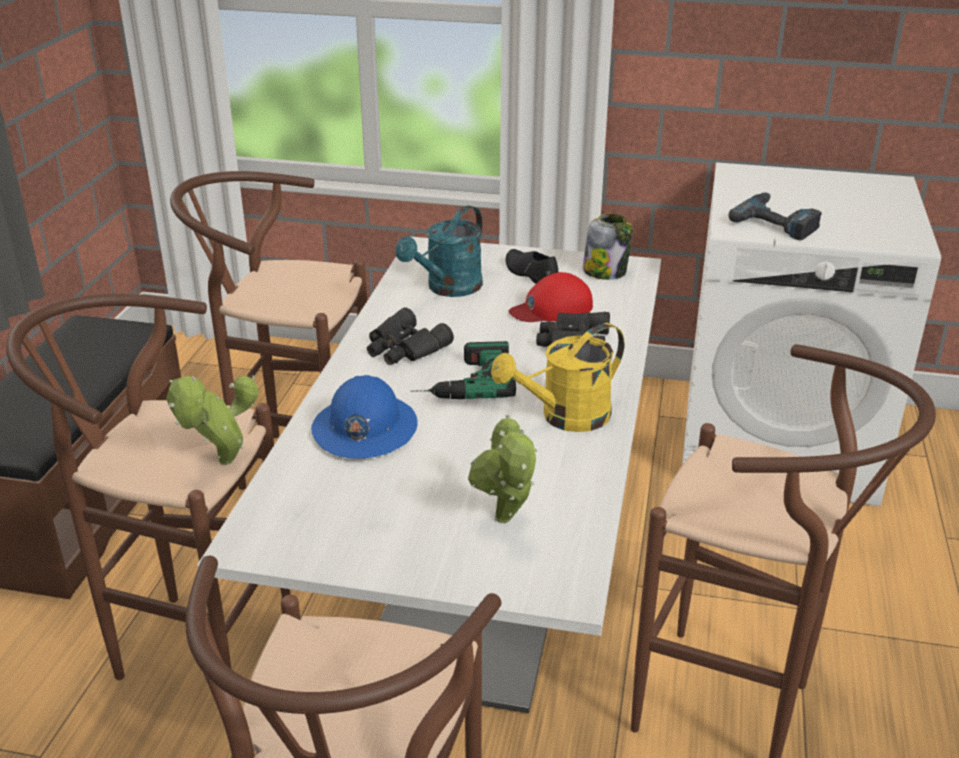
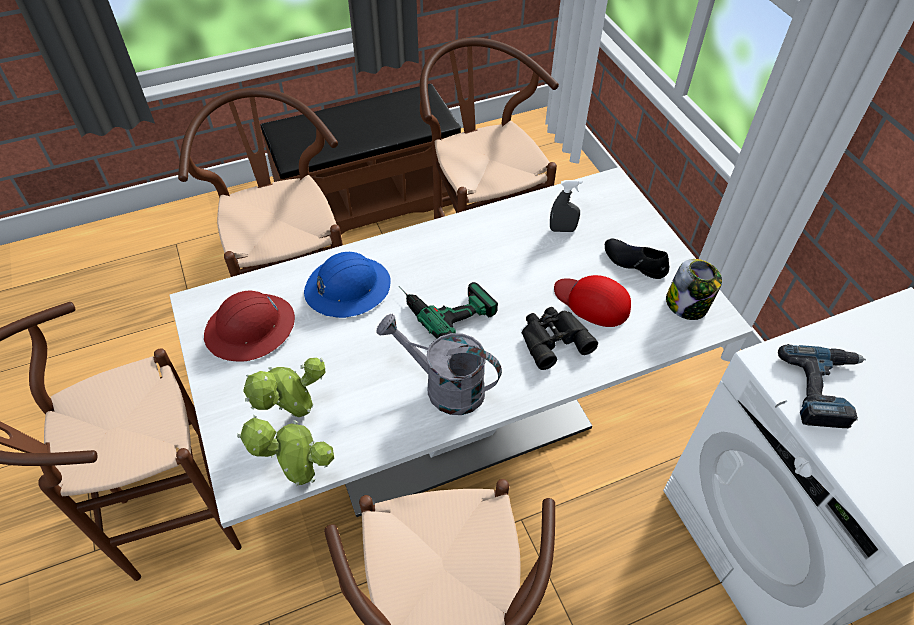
camera: 55 degrees right, 20 degrees up
potted plant [166,375,258,465] -> potted plant moved to [237,415,334,486]
black binoculars [367,307,454,365] -> none
turquoise watering can [395,205,483,297] -> grey spray bottle [550,180,582,232]
yellow watering can [491,323,625,432] -> grey watering can [376,314,502,415]
black shoe [506,249,559,284] -> black shoe turned 75 degrees counterclockwise [605,238,670,279]
none -> red hard hat [204,291,295,362]

